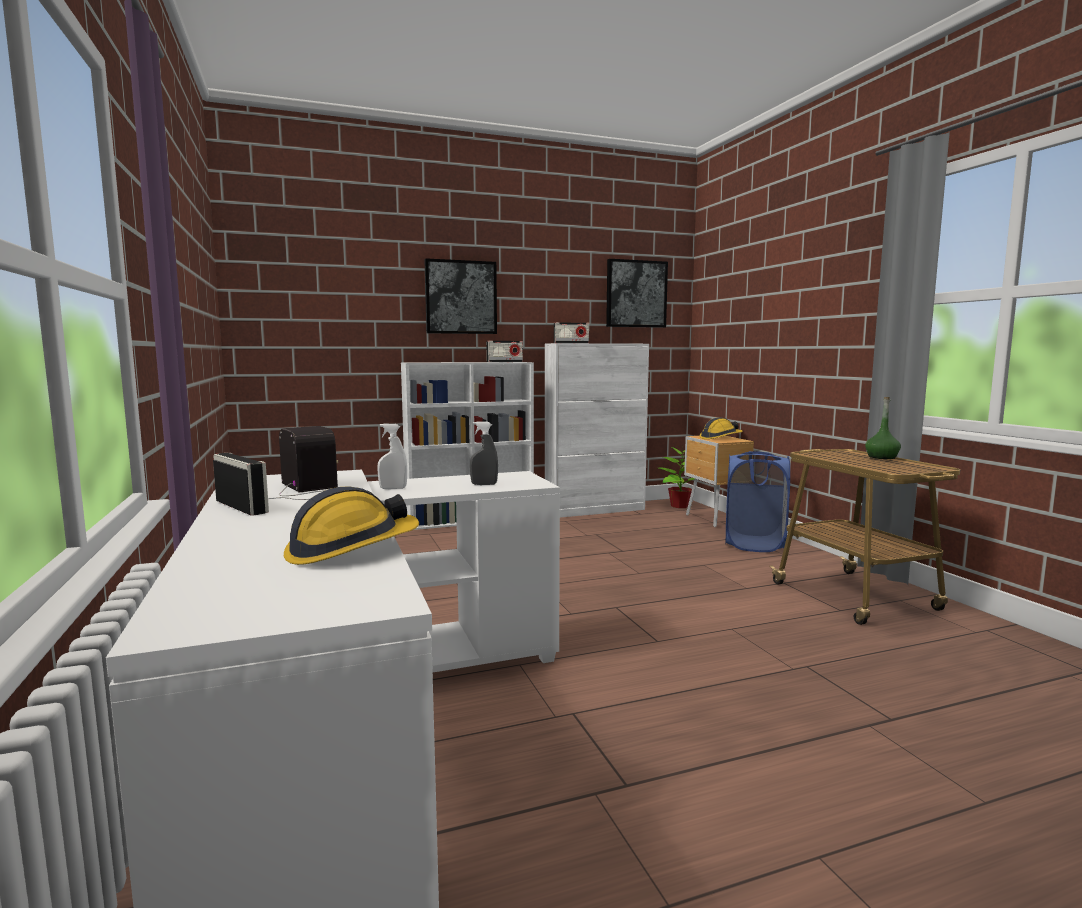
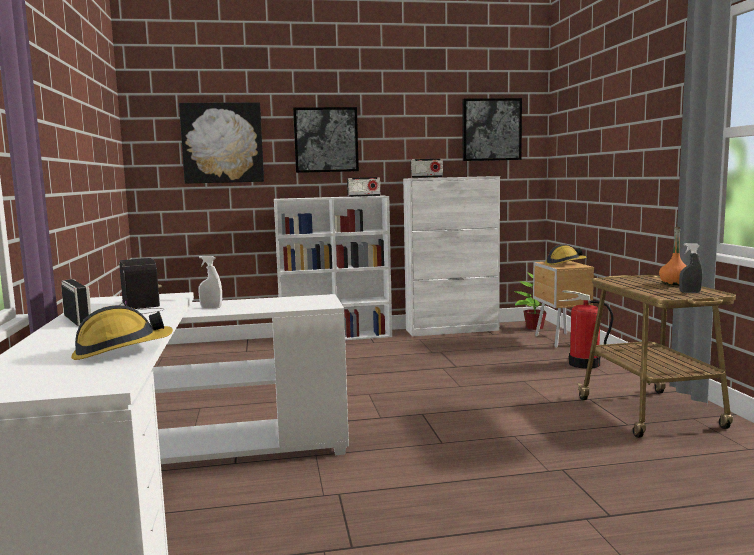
camera: 10 degrees right, 0 degrees up
grey spray bottle [470,421,498,485] -> grey spray bottle moved to [679,243,703,293]
blue laundry basket [725,451,790,552] -> fire extinguisher [558,291,614,369]
green bottle [865,397,901,459] -> orange bottle [659,227,686,285]
none -> picture [179,102,264,184]

